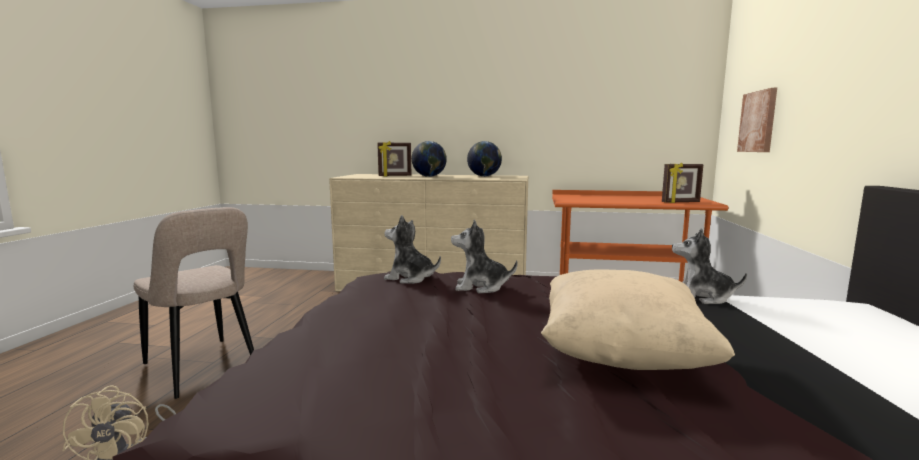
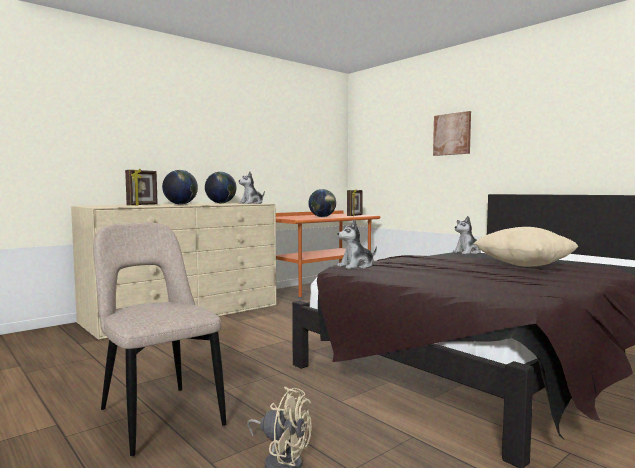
camera: 50 degrees left, 5 degrees down
beige chair [134,207,254,399] -> beige chair turned 120 degrees counterclockwise [93,223,226,456]
plush toy [451,220,518,293] -> plush toy moved to [239,172,265,204]
picture [737,88,777,152] -> picture moved to [433,111,471,156]
none -> globe [309,189,336,217]

